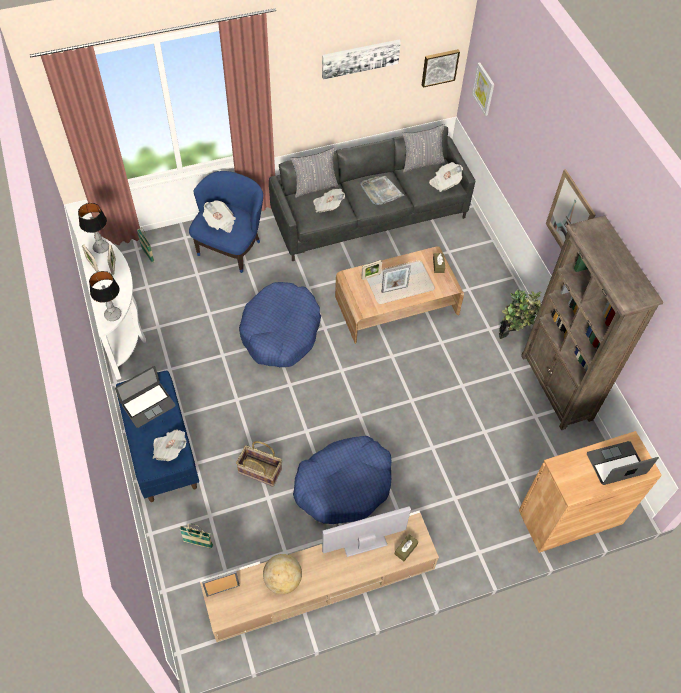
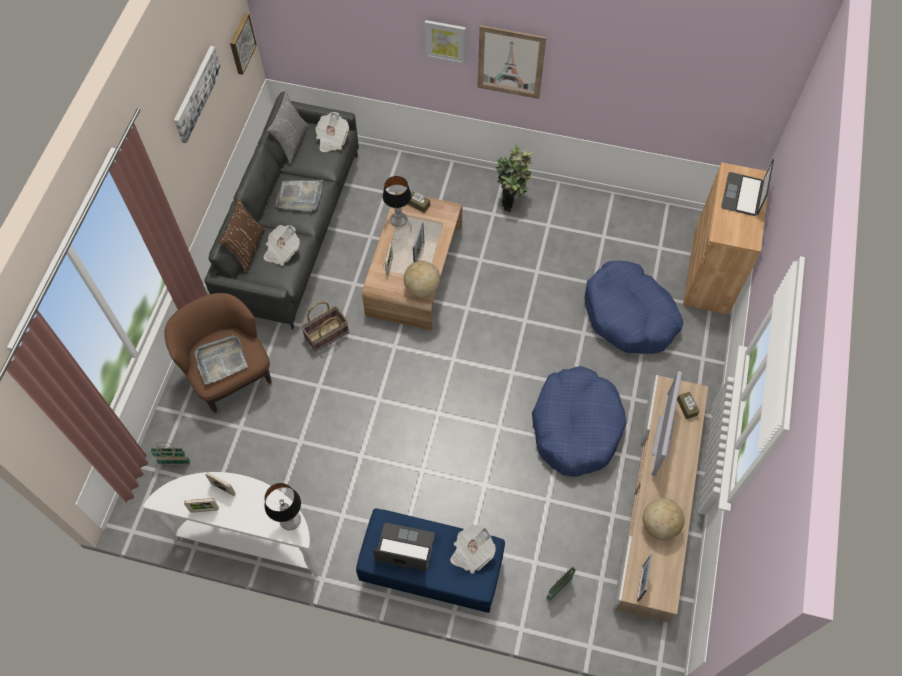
camera: 55 degrees left, 5 degrees up
table lamp [78,203,109,253] -> table lamp moved to [383,176,412,227]
laptop [115,366,175,428] -> laptop turned 75 degrees counterclockwise [372,523,435,571]
blue armchair [189,171,263,273] -> brown armchair [164,293,272,414]
newspaper [203,201,236,233] -> grey tray [195,335,248,385]
basket [236,441,282,487] -> basket moved to [301,302,349,352]
blue dog bed [239,282,321,367] -> blue dog bed moved to [584,260,683,354]
grey pillow [290,147,339,198] -> brown pillow [219,196,265,273]
picture [472,63,494,116] -> picture moved to [425,20,466,64]
brown bookcase [521,215,663,430] -> none
none -> globe [404,261,440,297]

